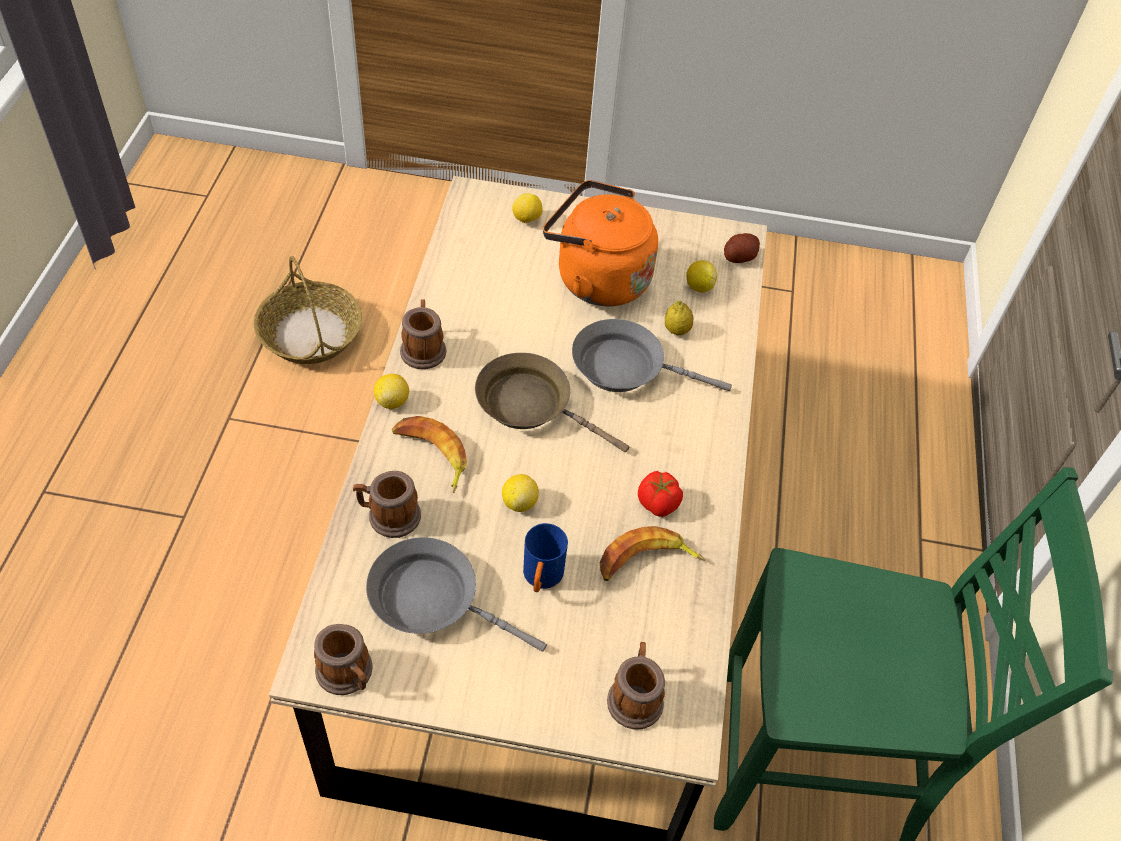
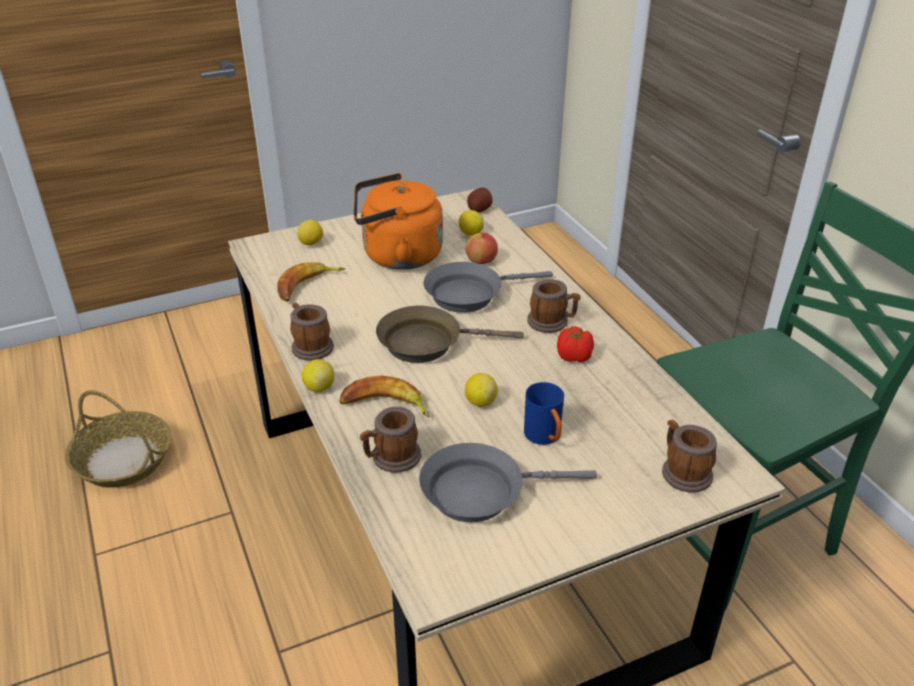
camera: 30 degrees left, 15 degrees down
mug [314,624,373,695] -> mug moved to [527,279,580,333]
banana [600,526,705,581] -> banana moved to [277,262,345,302]
lemon [665,301,693,335] -> apple [465,233,498,264]

